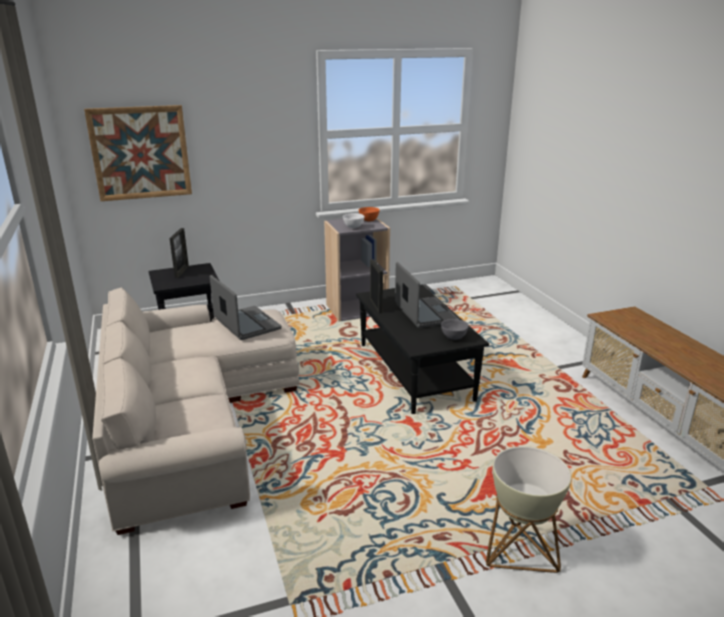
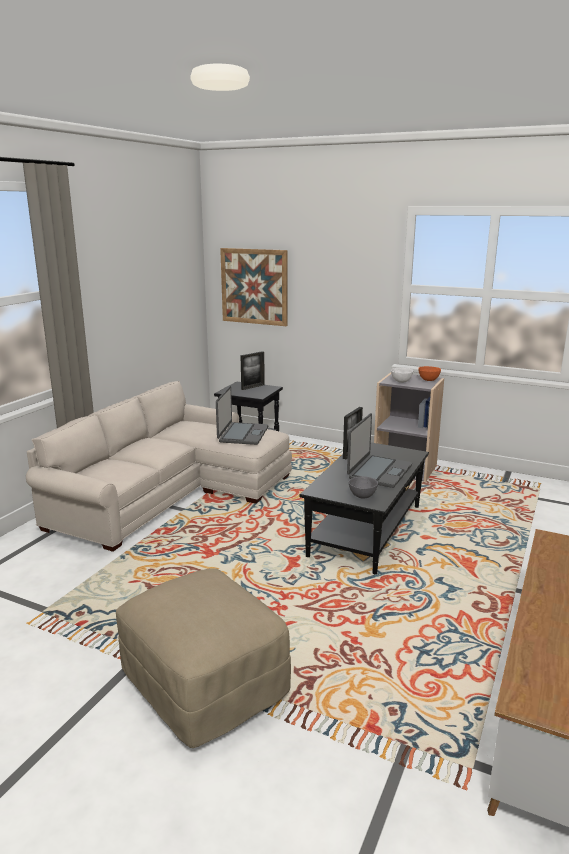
camera: 45 degrees right, 5 degrees down
planter [486,446,572,573] -> beige ottoman [116,568,291,748]

